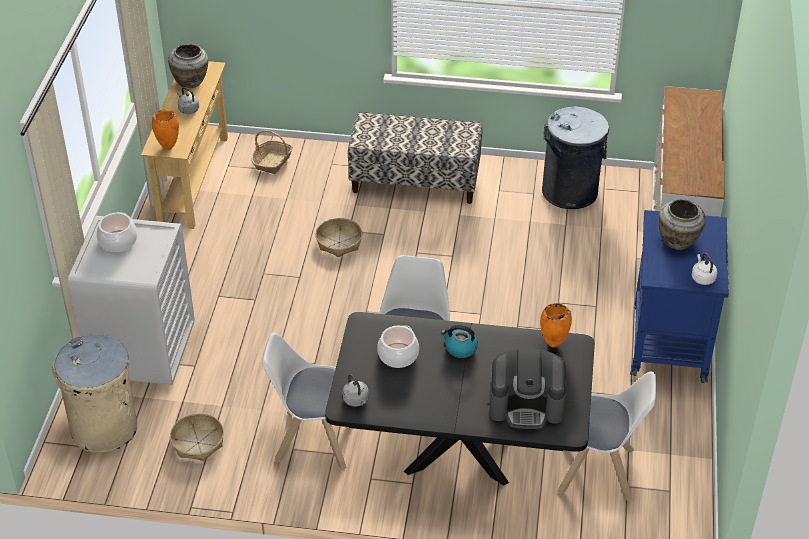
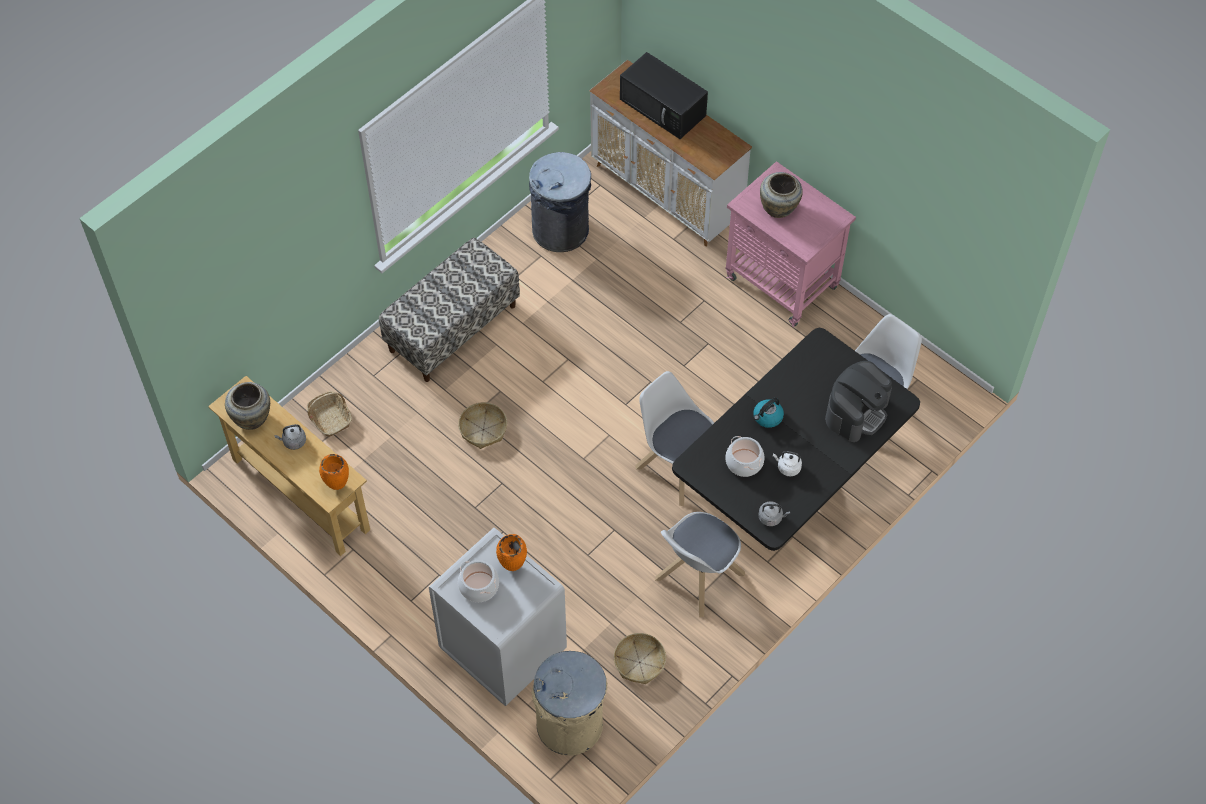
camera: 55 degrees left, 15 degrees up
orange vase [540,303,572,348] -> orange vase moved to [496,534,527,571]
blue cart [630,210,729,383] -> pink cart [726,161,856,327]
white kettle [692,253,717,285] -> white kettle moved to [773,451,802,476]
none -> black microwave [620,52,708,139]

